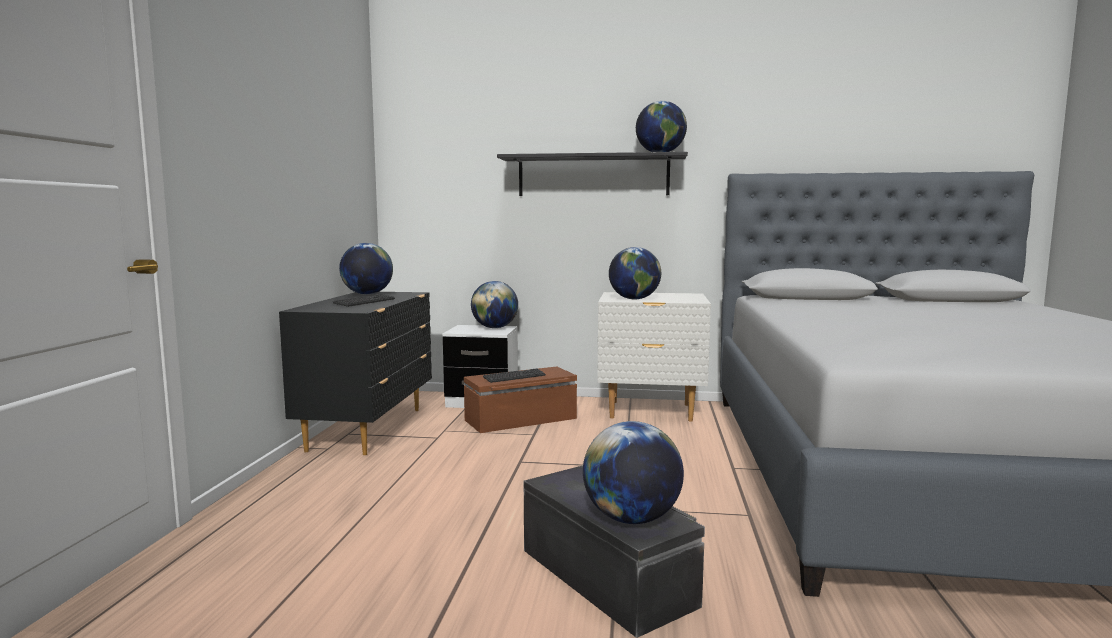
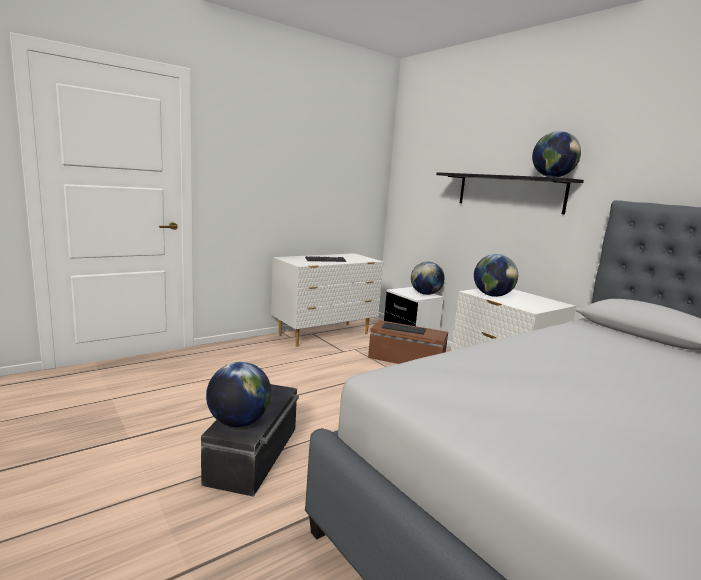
camera: 45 degrees right, 5 degrees up
black dresser [279,292,432,455] -> white dresser [271,253,383,347]
globe [339,243,393,295] -> none

